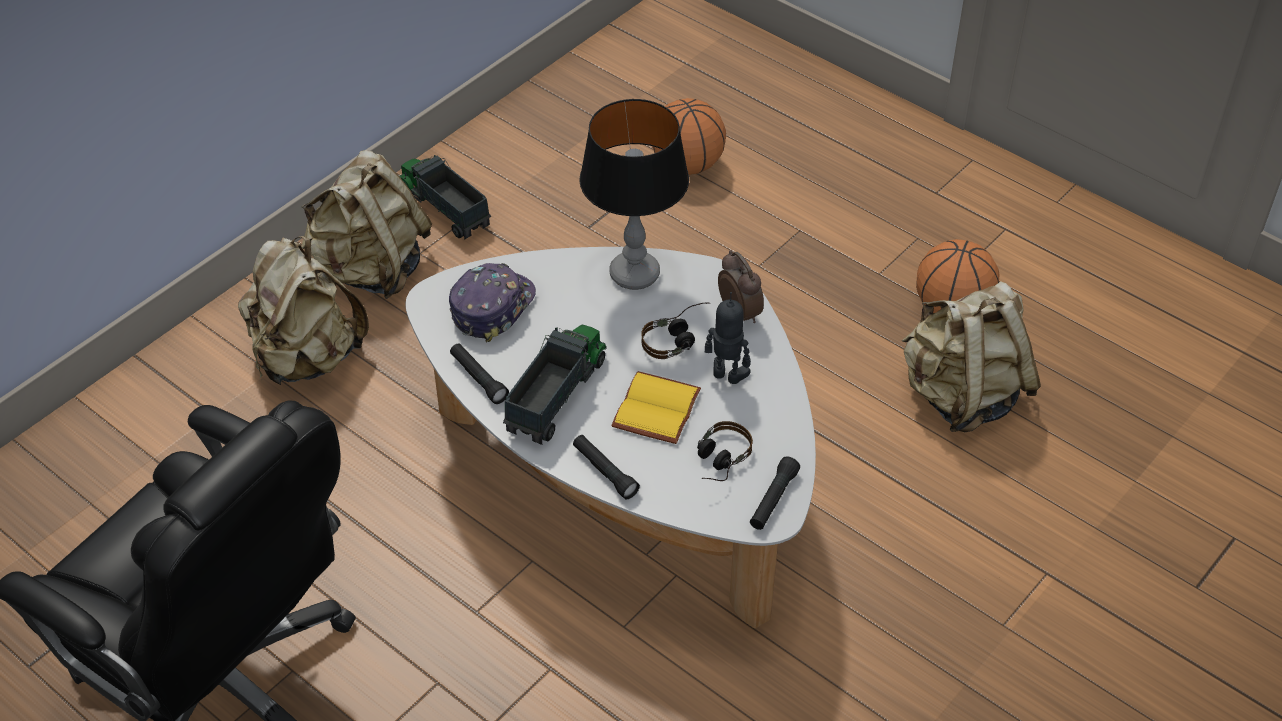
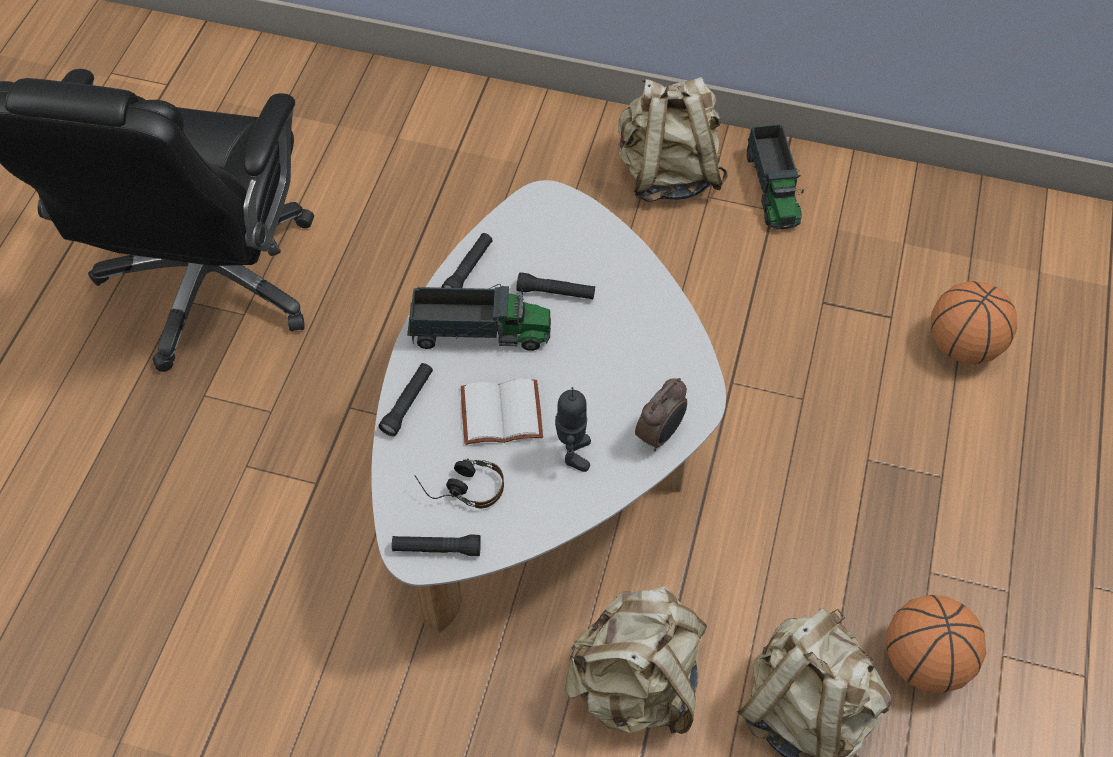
camera: 65 degrees right, 10 degrees up
beige backpack [238,236,369,385] -> beige backpack moved to [566,586,707,734]
toy truck [400,155,491,240] -> toy truck turned 150 degrees clockwise [747,124,804,230]
cap [449,263,536,342] -> none
table lamp [579,99,689,290] -> none
yellow book [611,371,701,444] -> white book [461,379,543,445]
headphones [641,303,709,359] -> none
none -> black flashlight [516,273,595,299]

